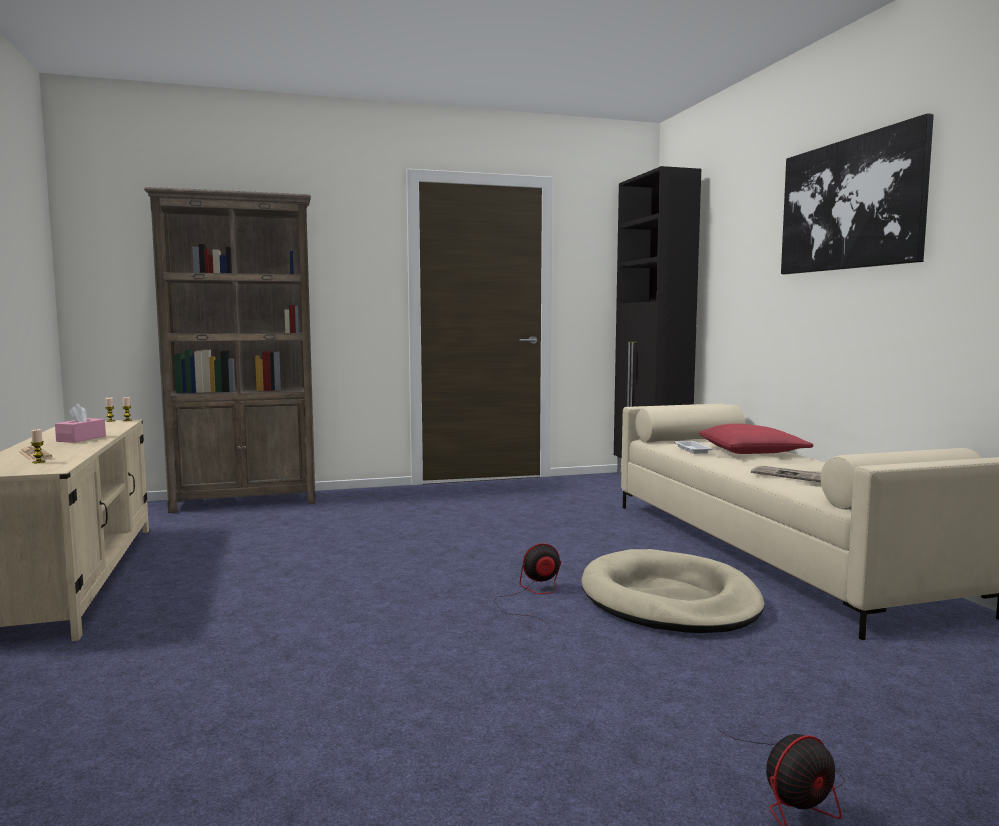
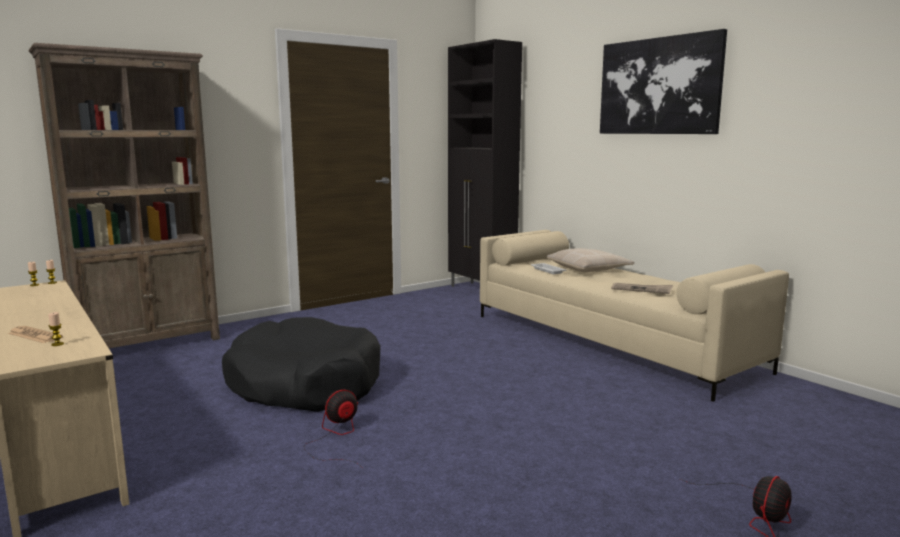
camera: 20 degrees left, 5 degrees up
pink tissue box [55,404,106,443] -> none
fan [494,543,561,627] -> fan moved to [304,390,363,468]
beige dog bed [582,549,764,633] -> none
red pillow [699,424,813,454] -> beige pillow [547,248,634,272]
none -> black dog bed [222,317,380,412]

